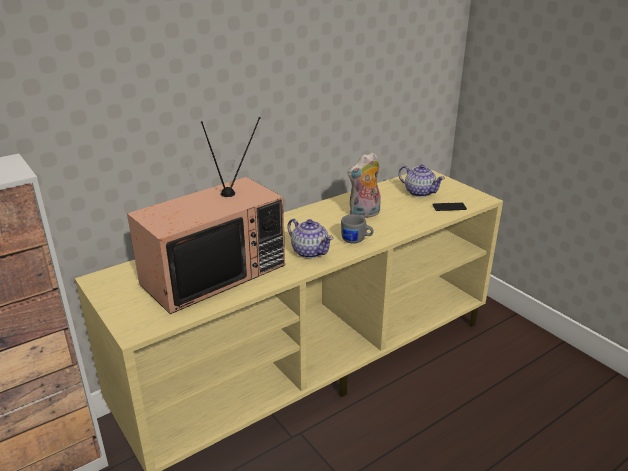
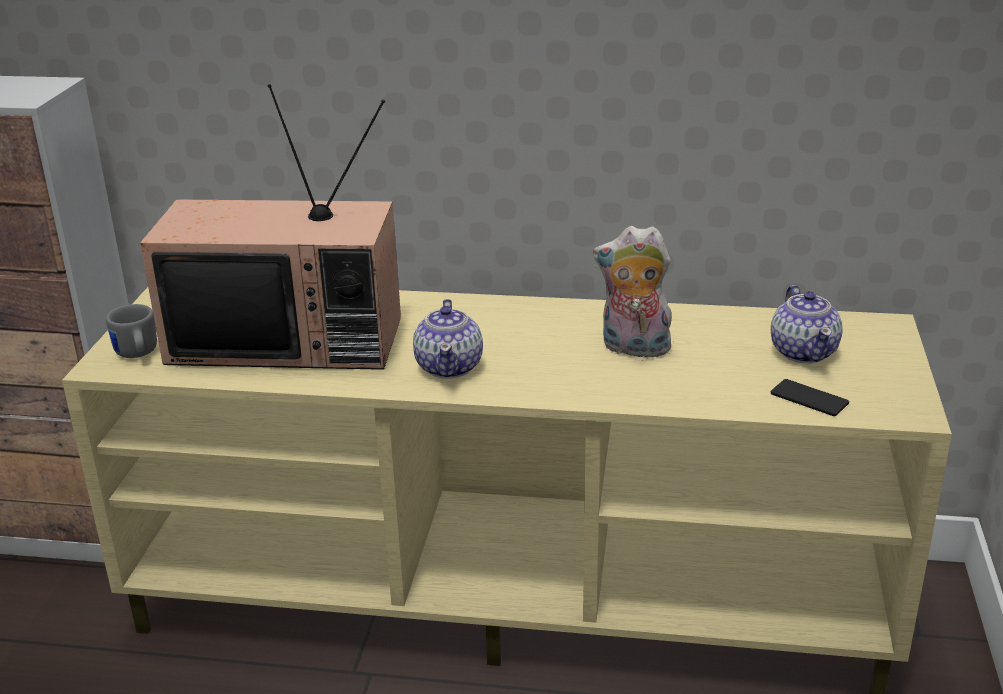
camera: 45 degrees right, 0 degrees up
grey mug [341,214,374,244] -> grey mug moved to [106,304,157,358]

